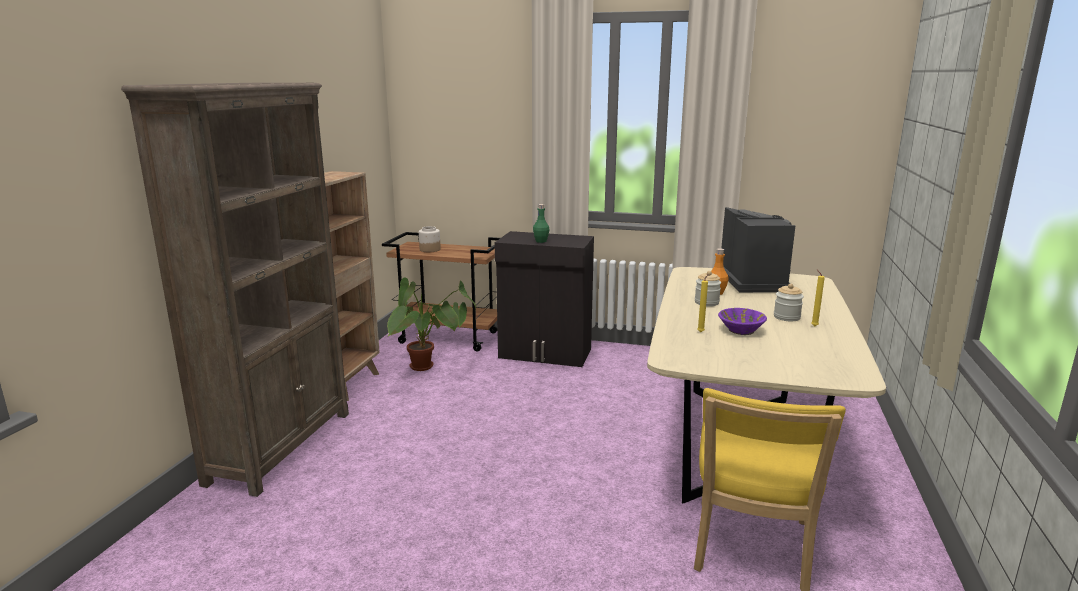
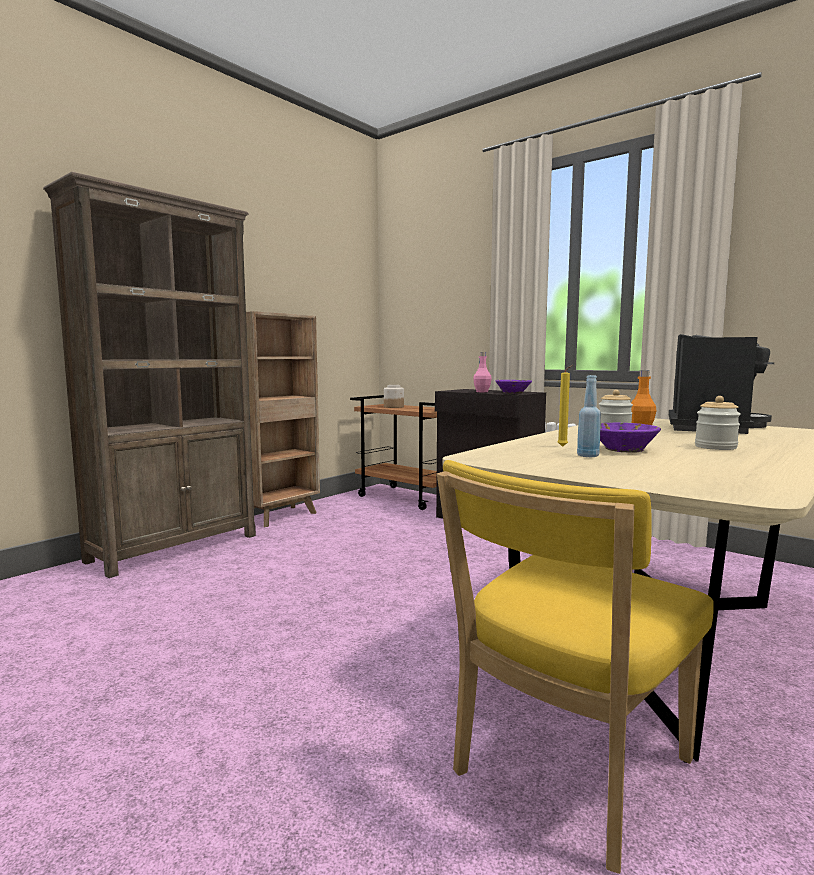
camera: 25 degrees right, 10 degrees down
potted plant [387,277,476,371] -> none
green bottle [533,204,549,243] -> pink bottle [473,352,492,392]
yellow candle [811,269,825,326] -> none
none -> purple bowl [496,380,532,394]
none -> blue bottle [577,375,601,457]

